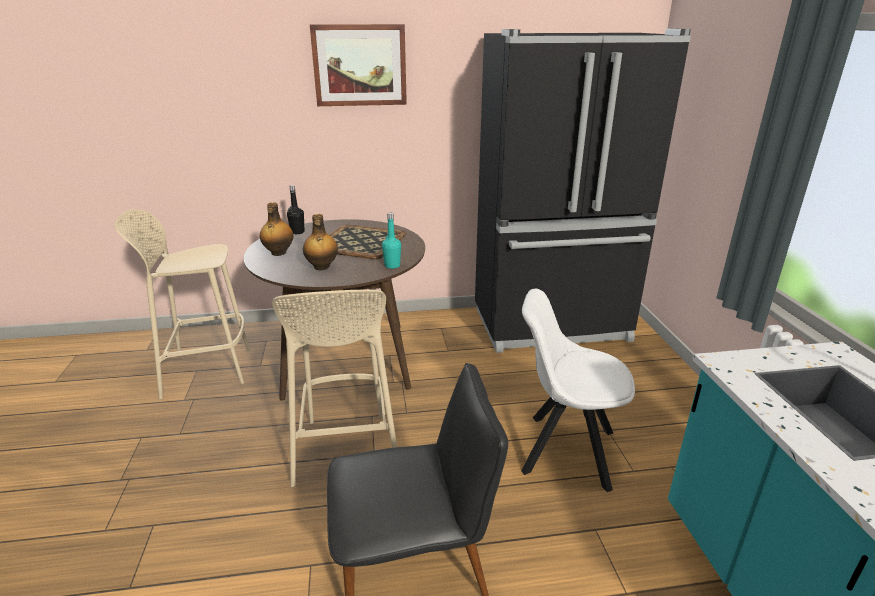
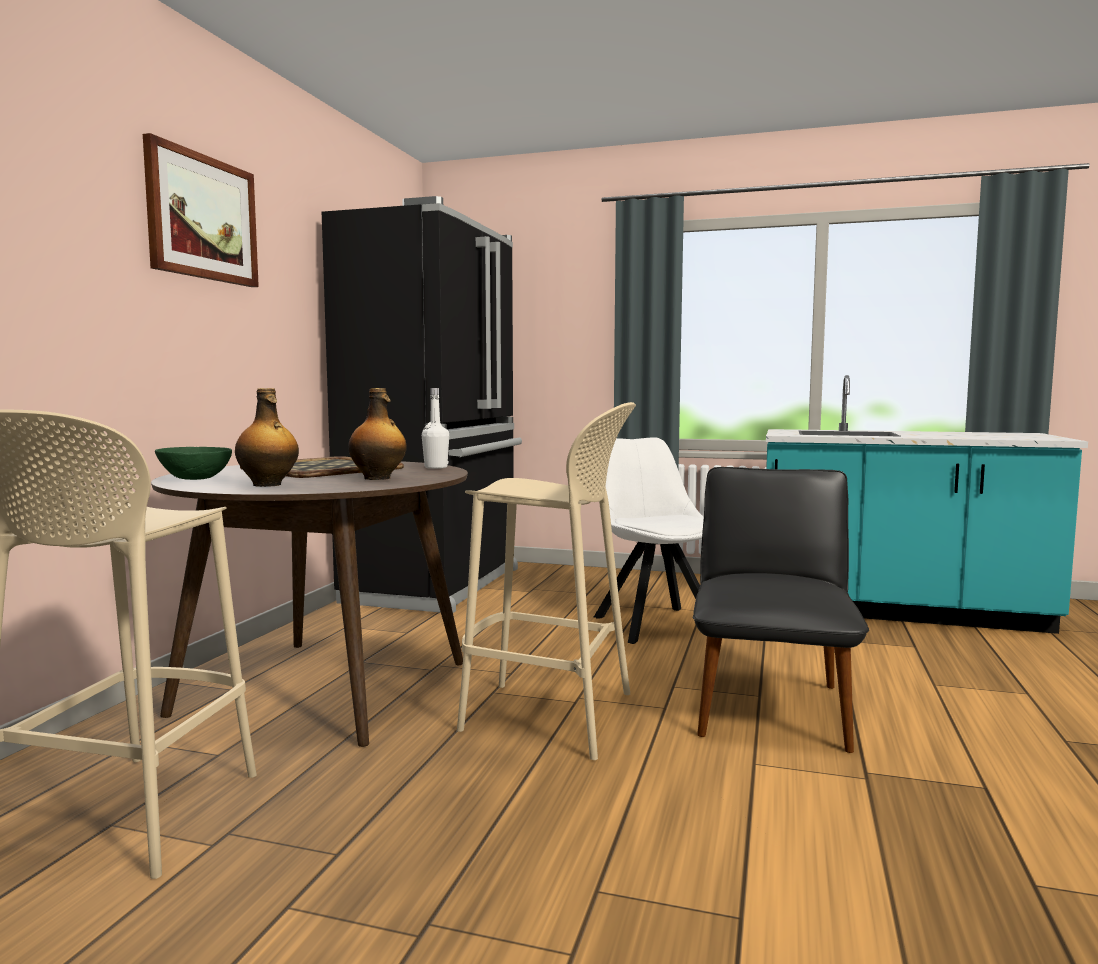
camera: 65 degrees left, 20 degrees down
black bottle [287,185,305,234] -> green bowl [155,447,232,480]
turquoise bottle [382,213,401,269] -> white bottle [422,388,449,469]
white chair [521,289,635,492] -> white chair turned 120 degrees clockwise [594,437,704,644]

